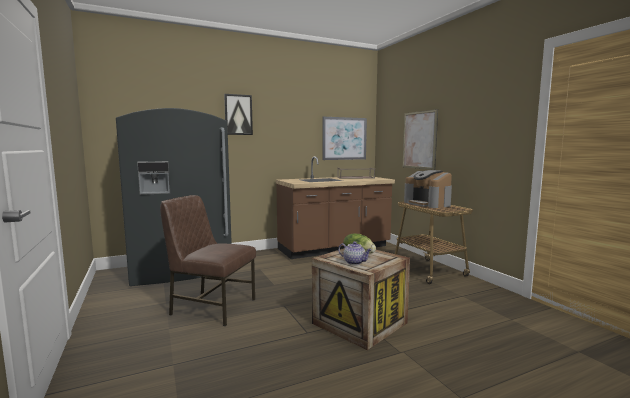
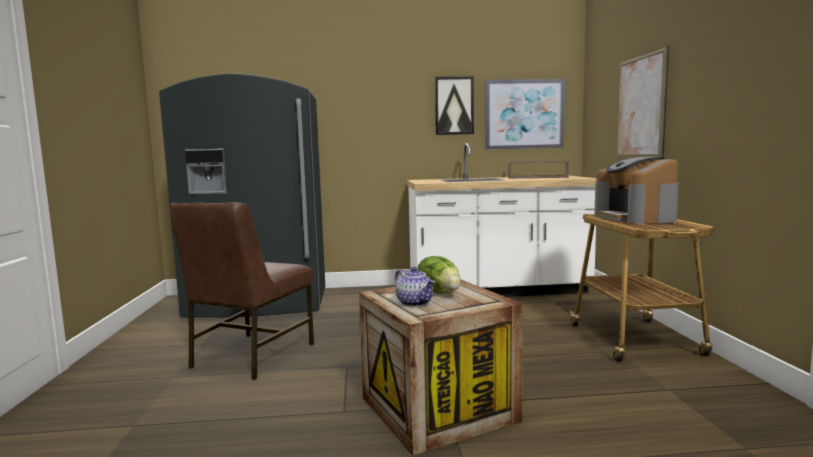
camera: 20 degrees right, 0 degrees up
brown chair [160,195,256,326] -> brown chair turned 105 degrees counterclockwise [171,203,314,380]
picture [224,94,253,135] -> picture moved to [435,76,474,135]
brown counter [276,156,395,259] -> white counter [407,143,596,297]

